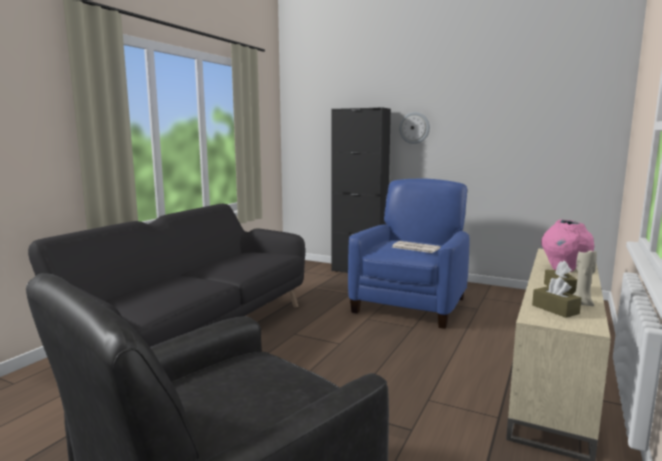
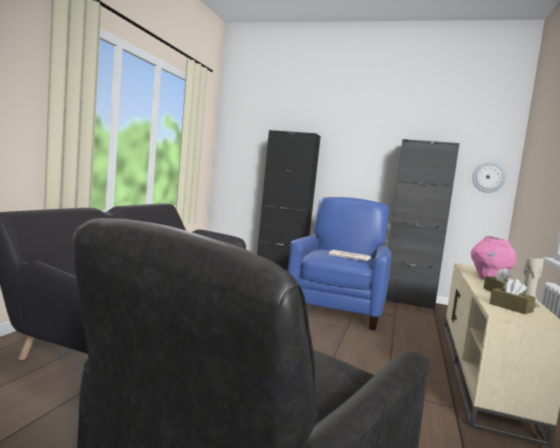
camera: 10 degrees left, 5 degrees down
wall clock [399,112,430,144] -> wall clock moved to [472,162,506,193]
none -> black cabinet [386,139,459,310]

